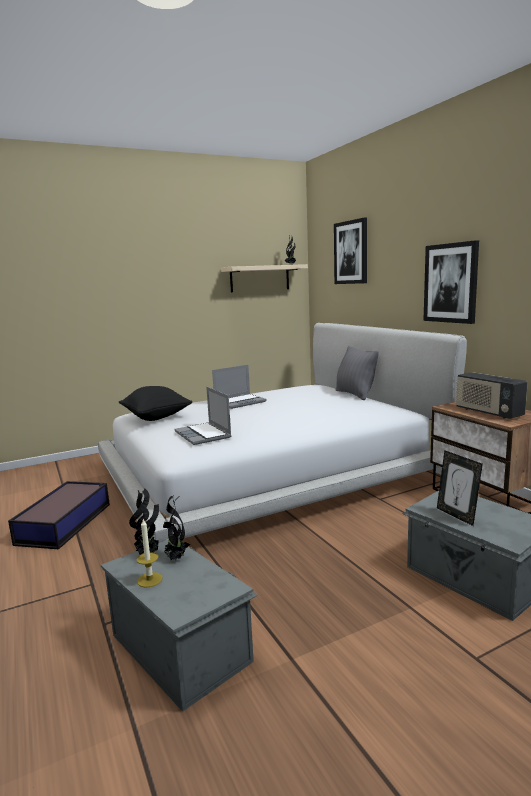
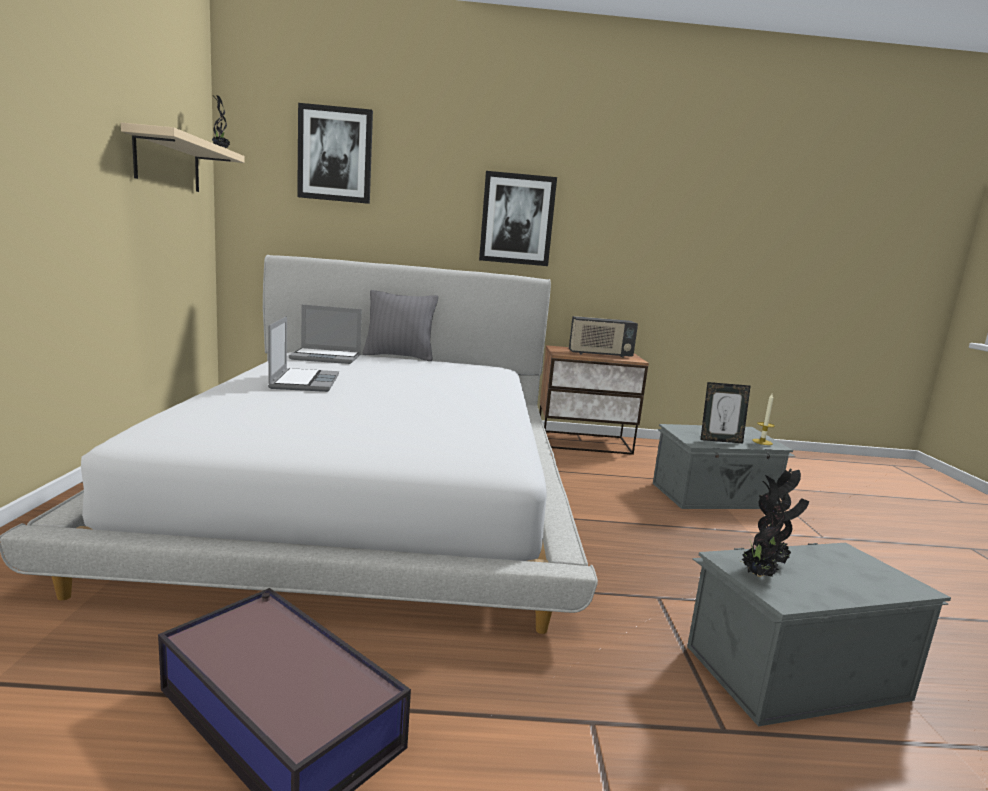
camera: 65 degrees left, 0 degrees up
black pillow [119,386,192,421] -> none
candle [136,519,163,587] -> candle moved to [752,394,775,445]
laptop [174,387,232,445] -> laptop moved to [289,305,362,364]

